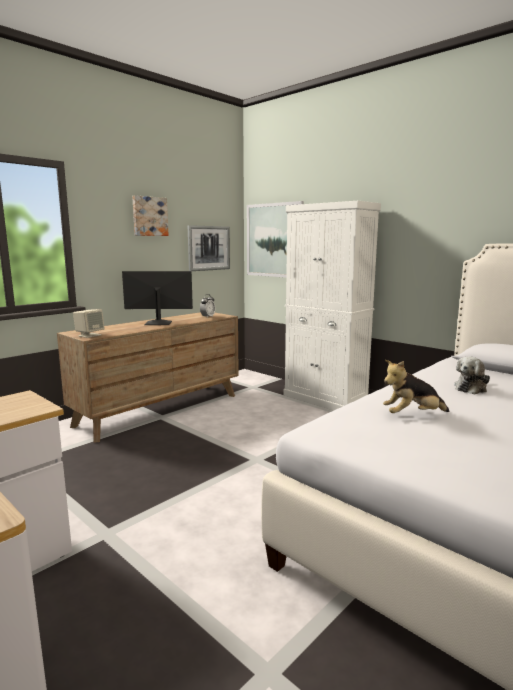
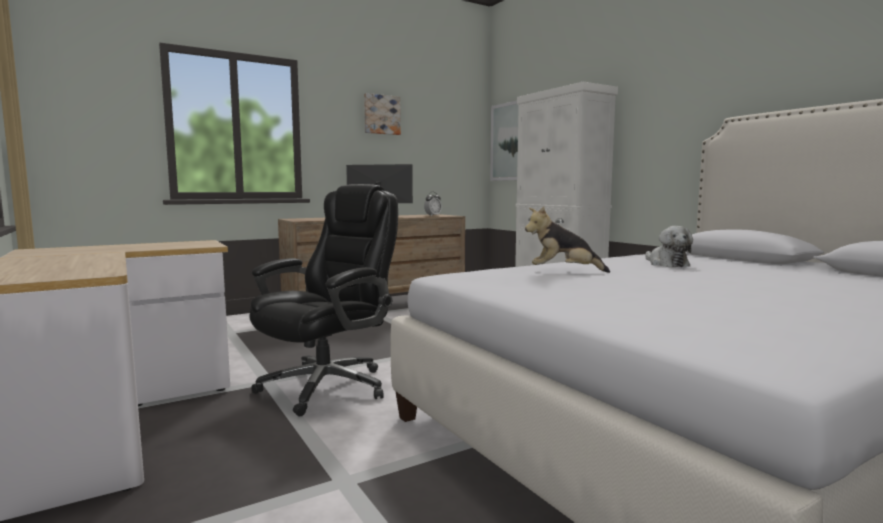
camera: 15 degrees right, 5 degrees down
beige speaker [73,309,105,338] -> none
picture [188,225,230,271] -> none
plush toy [454,356,490,394] -> plush toy turned 75 degrees counterclockwise [645,226,693,267]
none -> black office chair [249,184,398,416]

